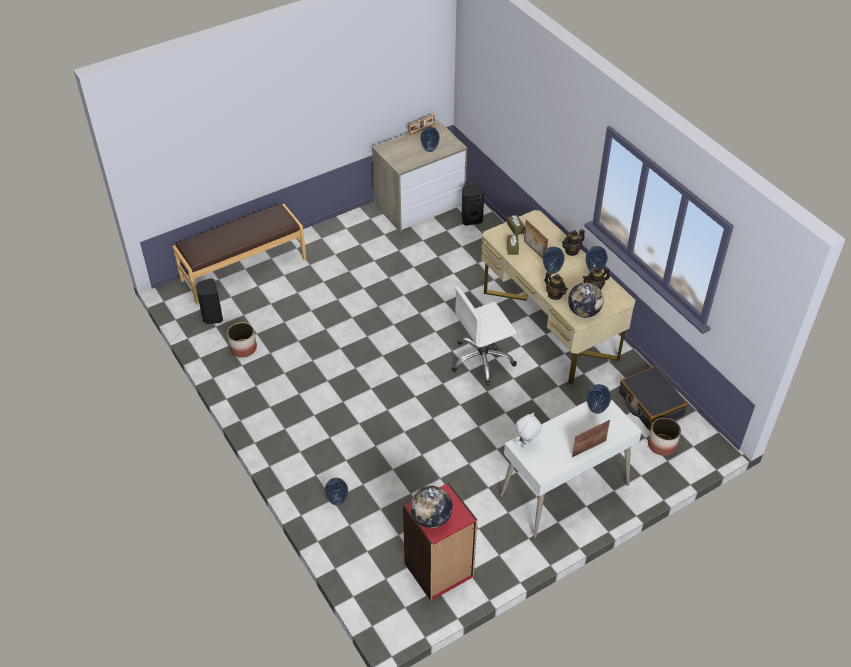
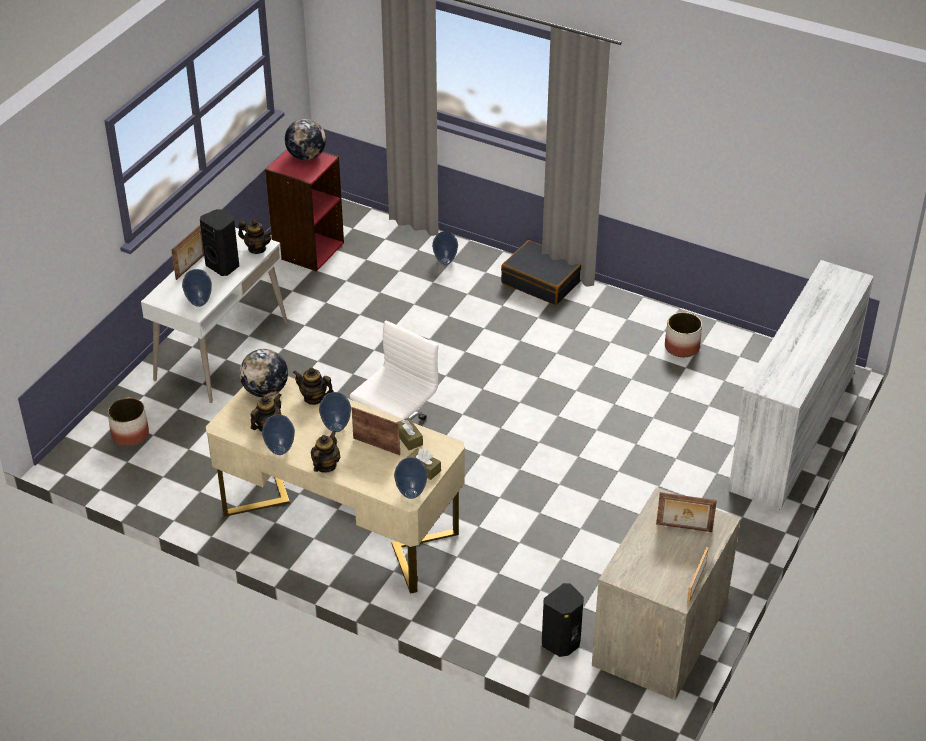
camera: 150 degrees right, 5 degrees down
brown bench [172,204,306,304] -> white dresser [728,260,874,510]
black speaker [196,278,223,324] -> black speaker moved to [200,209,239,276]
vase [420,127,440,152] -> vase moved to [394,457,428,499]
white plush toy [515,413,542,447] -> teapot [238,220,272,254]
black suitcase [619,366,687,430] -> black suitcase moved to [501,240,581,305]
none -> picture frame [656,492,717,532]

